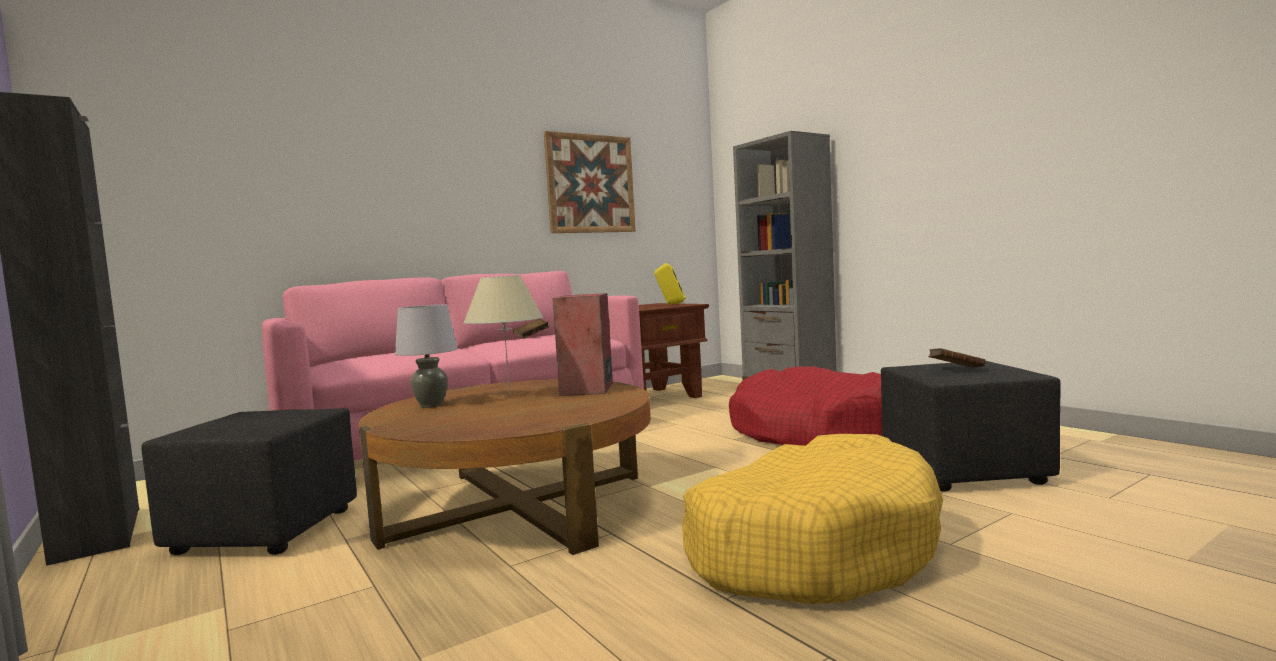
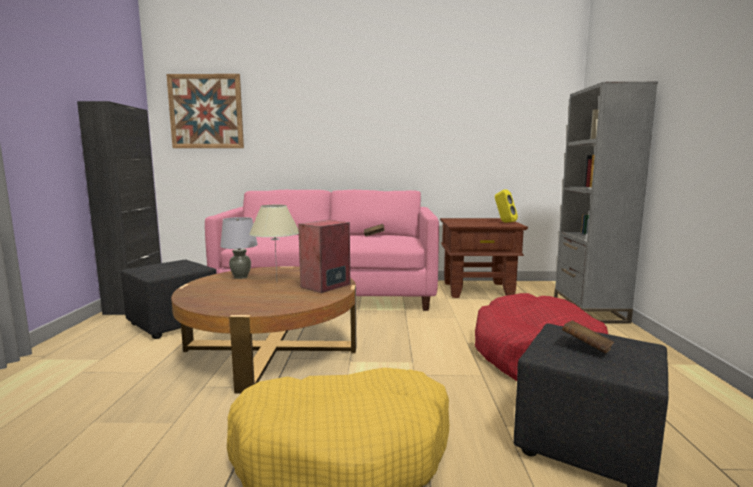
camera: 35 degrees right, 5 degrees up
picture [544,131,636,233] -> picture moved to [166,74,244,148]

